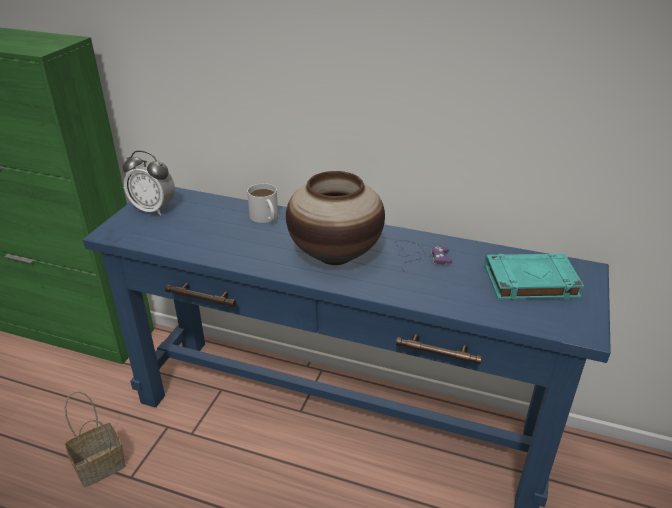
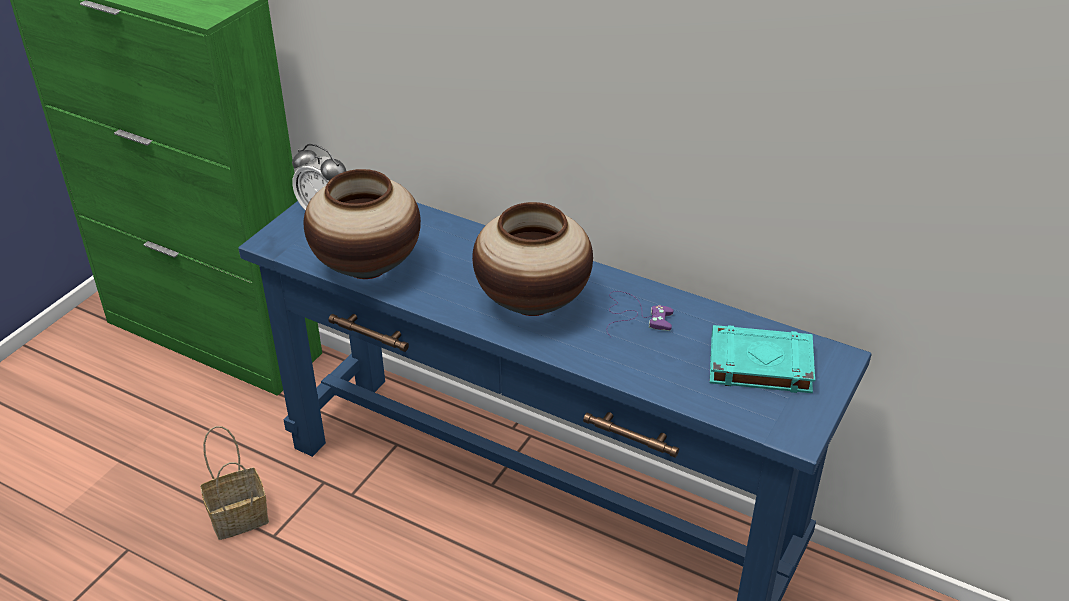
camera: 10 degrees right, 5 degrees up
white mug [247,183,278,223] -> none
none -> vase [304,169,421,279]

